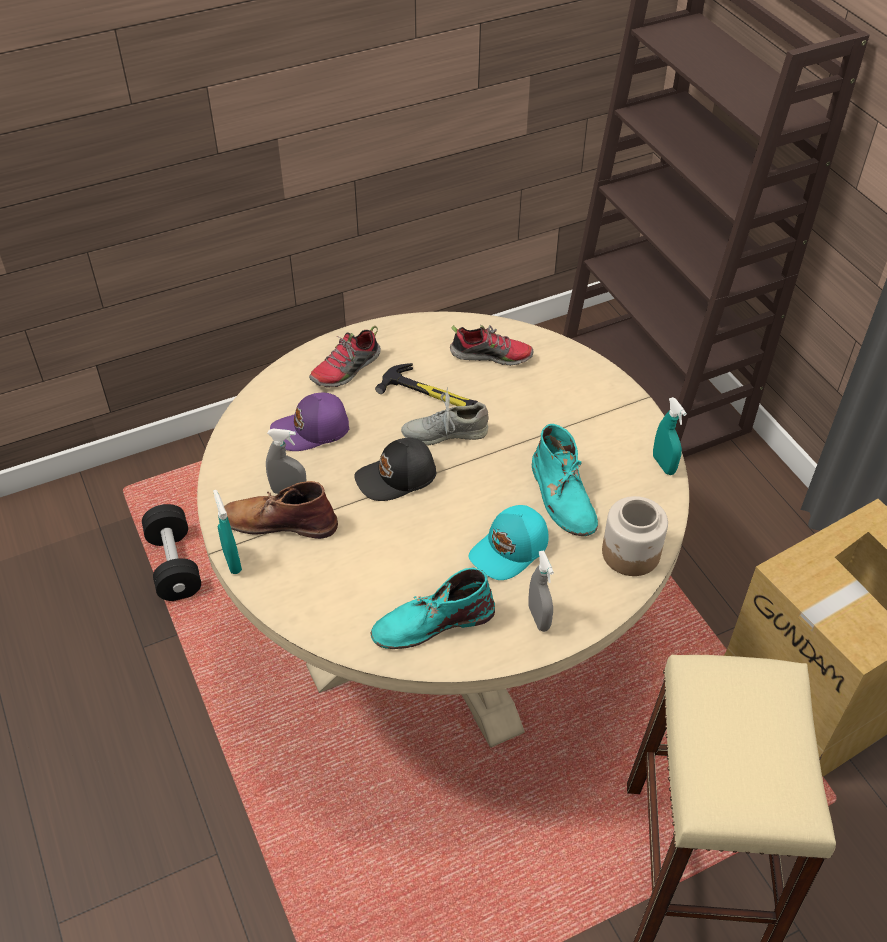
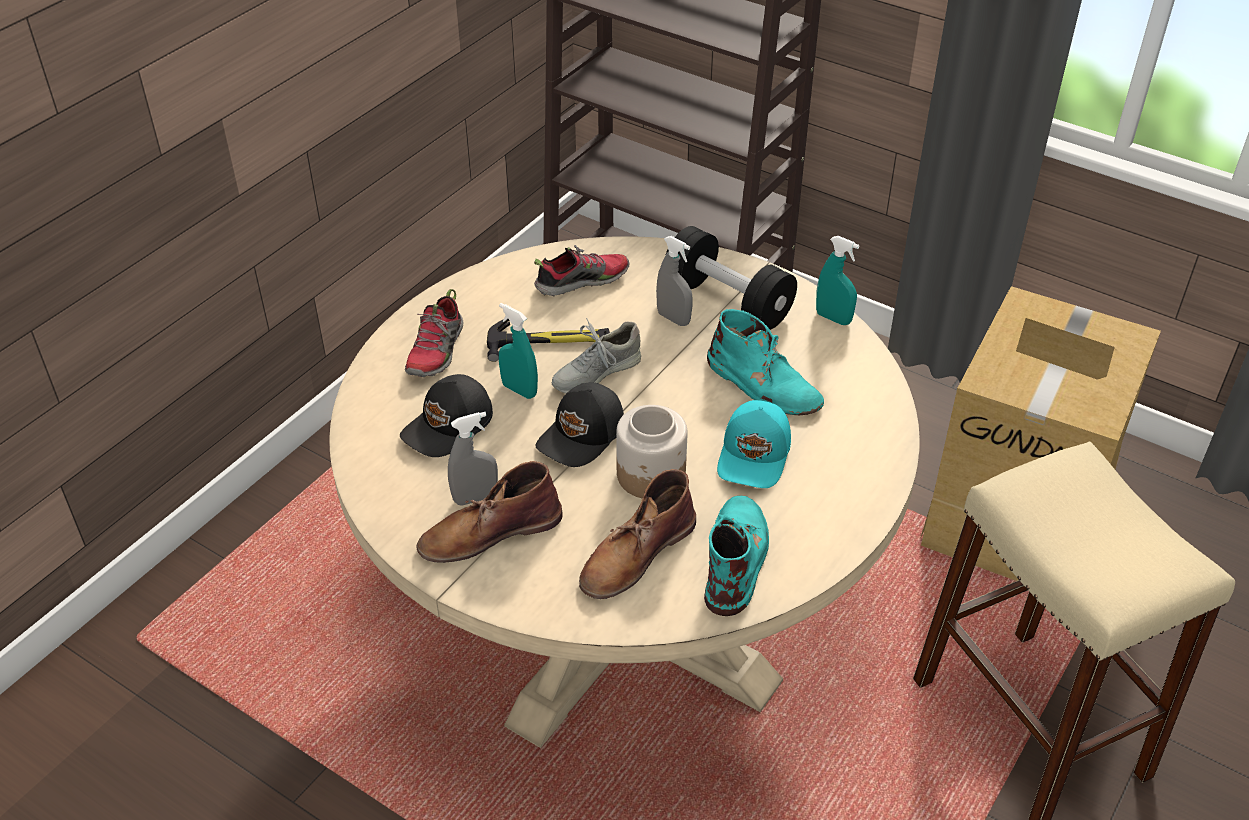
camera: 30 degrees left, 5 degrees down
black dumbbell [142,504,201,601] -> black dumbbell moved to [665,226,797,330]
turquoise spray bottle [213,490,242,574] -> turquoise spray bottle moved to [499,303,538,399]
purple cap [270,393,349,451] -> black cap [400,374,493,457]
turquoise boot [370,568,495,649] -> turquoise boot turned 150 degrees clockwise [704,496,769,616]
grey spray bottle [528,550,554,632] -> grey spray bottle moved to [656,236,693,326]
jar [602,496,668,576] -> jar moved to [616,405,687,498]
none -> brown boot [579,469,696,599]

